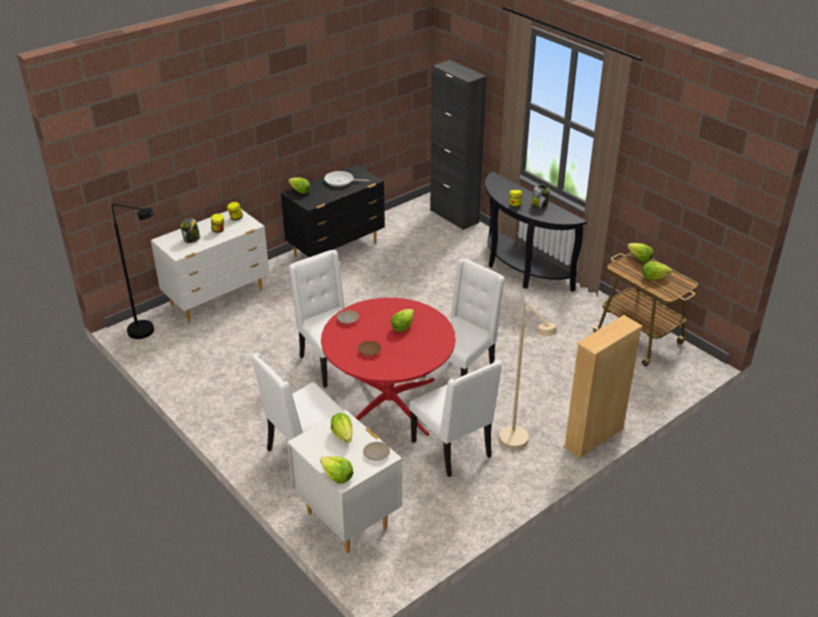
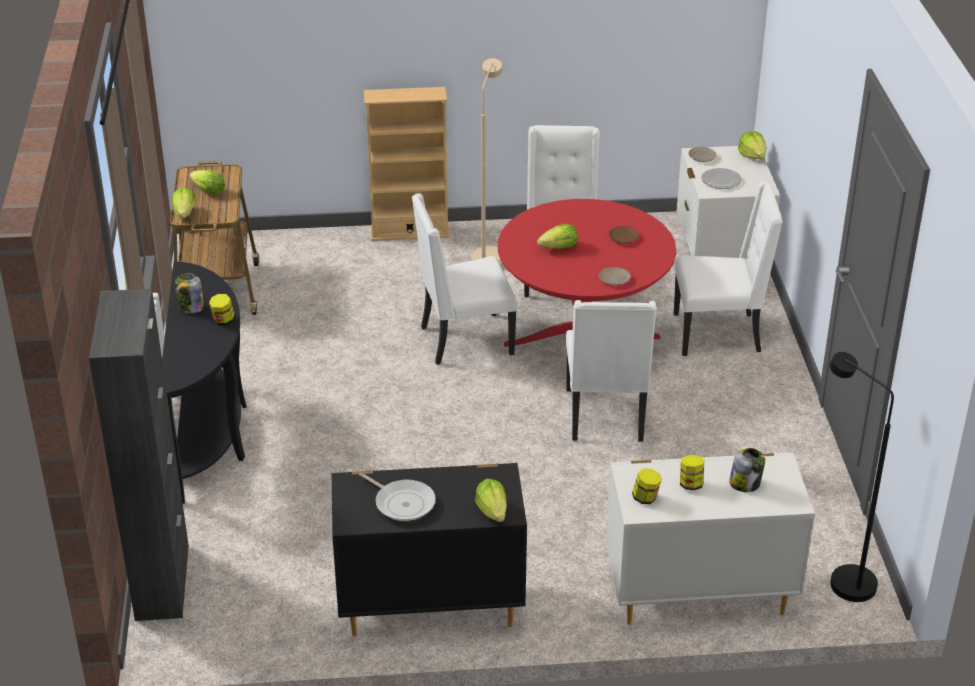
camera: 145 degrees left, 0 degrees up
lettuce [331,413,353,443] -> plate [701,168,742,189]

